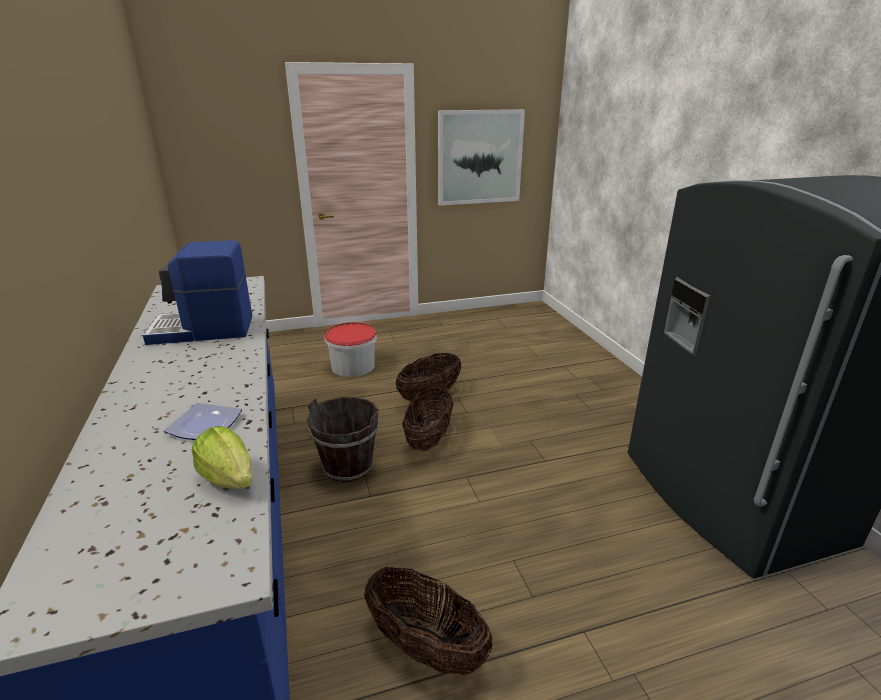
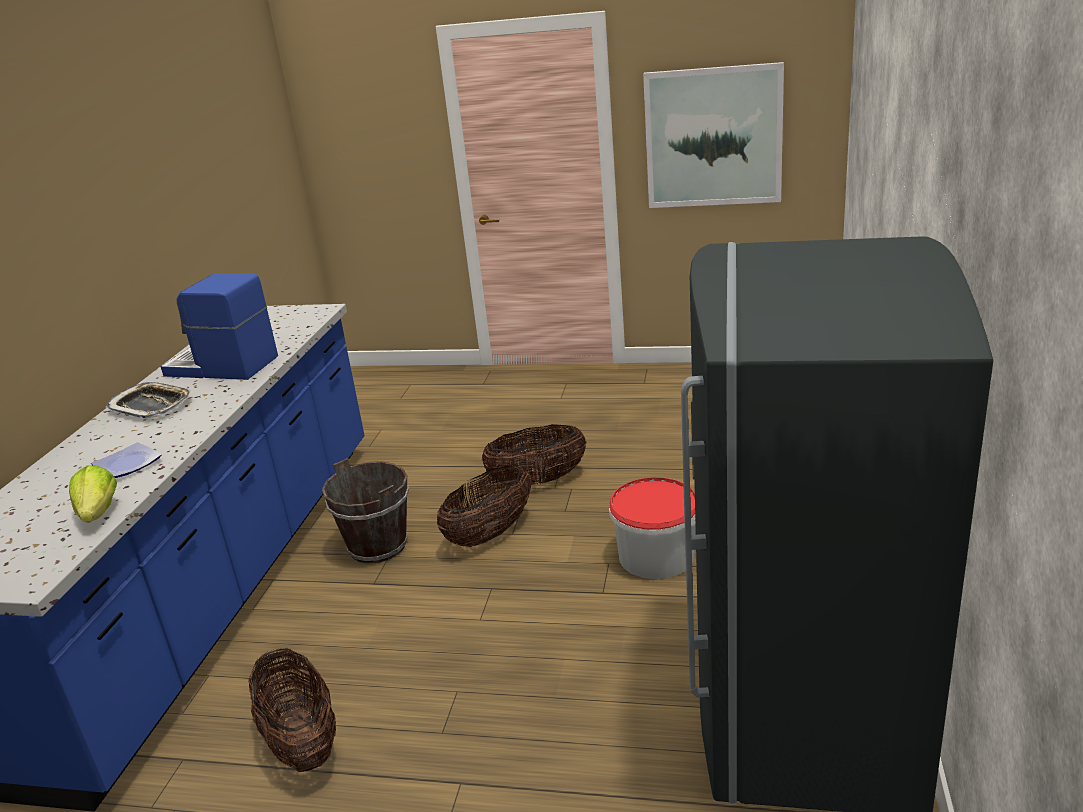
camera: 30 degrees right, 0 degrees up
bucket [325,322,377,377] -> bucket moved to [609,477,696,579]
none -> tray [105,382,192,419]

